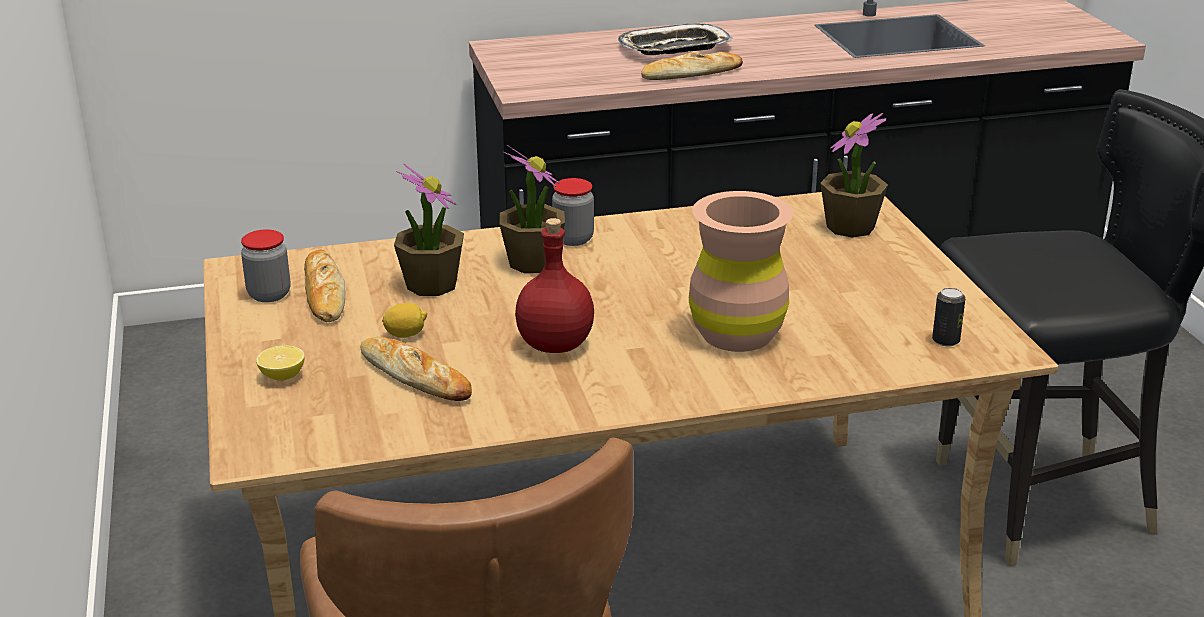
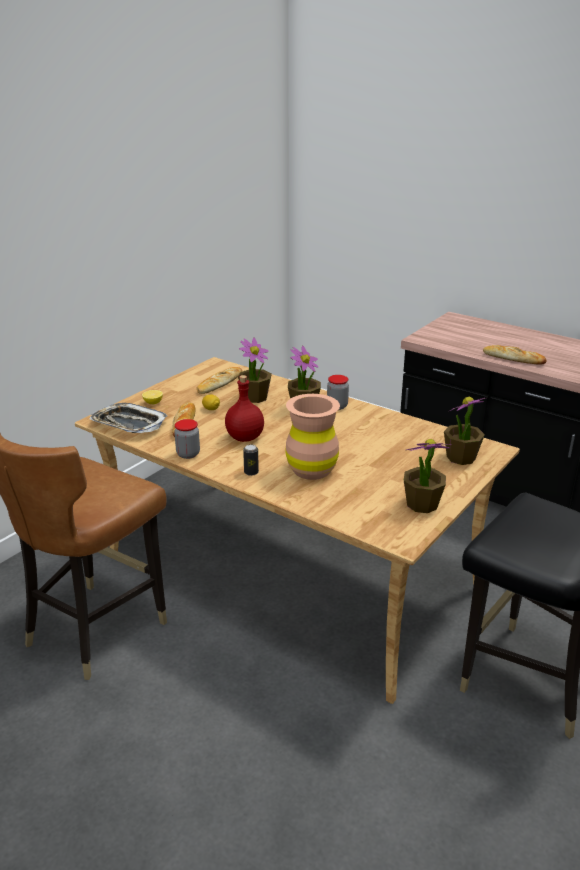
camera: 50 degrees right, 0 degrees up
jar [241,229,291,302] -> jar moved to [174,419,200,459]
tray [618,23,732,55] -> tray moved to [89,403,167,433]
can [932,288,966,346] -> can moved to [243,444,259,476]
none -> potted plant [404,439,451,513]

